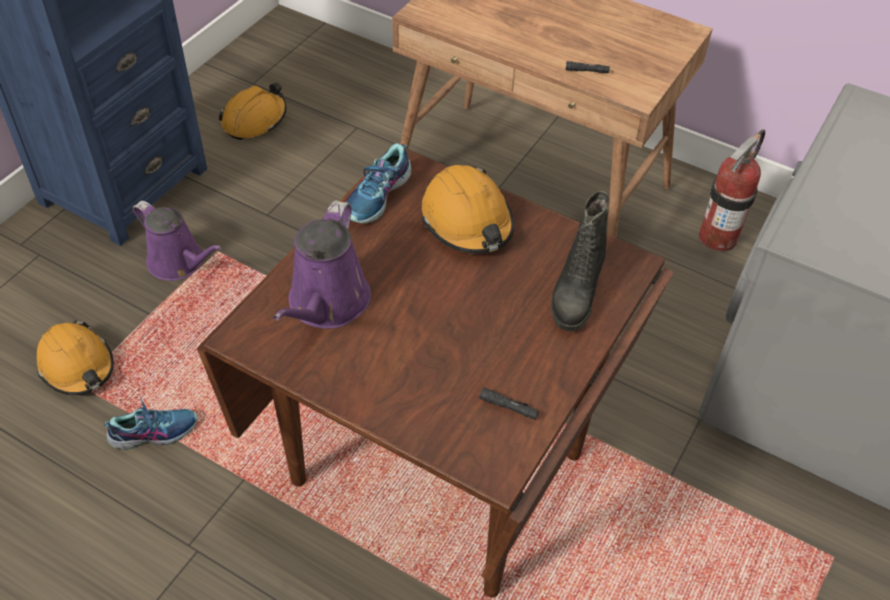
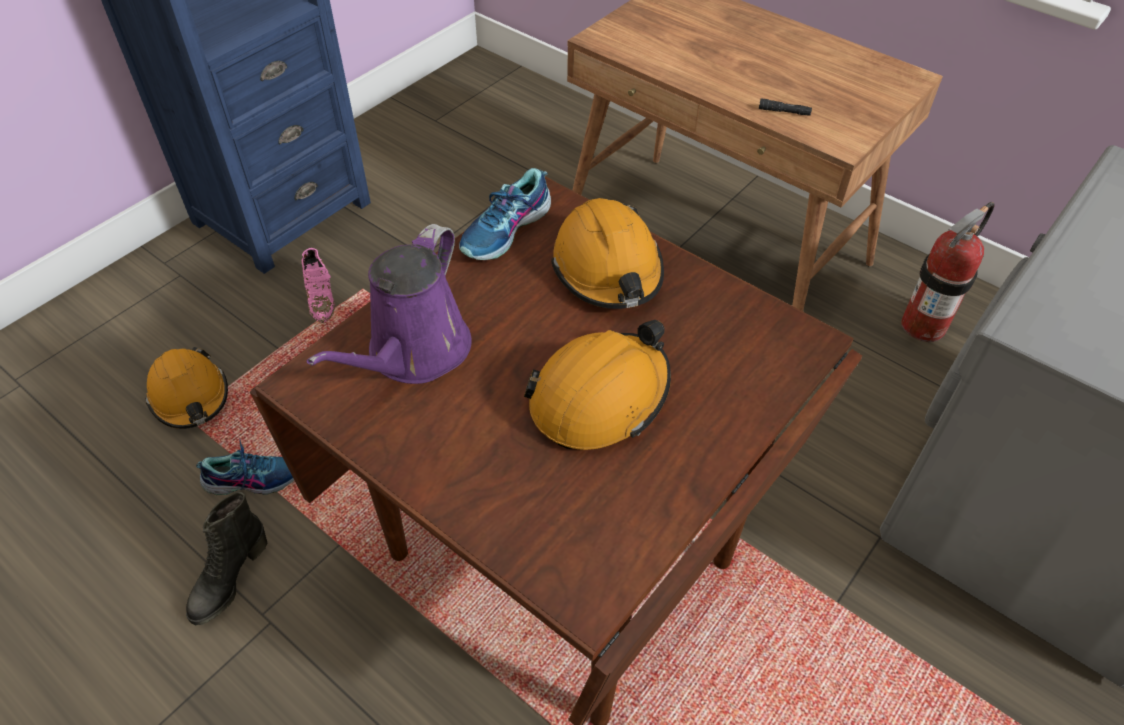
camera: 10 degrees right, 0 degrees up
purple watering can [133,201,222,281] -> pink shoe [302,248,335,323]
orange hard hat [219,83,287,140] -> orange hard hat moved to [524,320,671,450]
black flashlight [479,387,539,420] -> none
black boot [551,190,610,332] -> black boot moved to [186,491,267,625]

